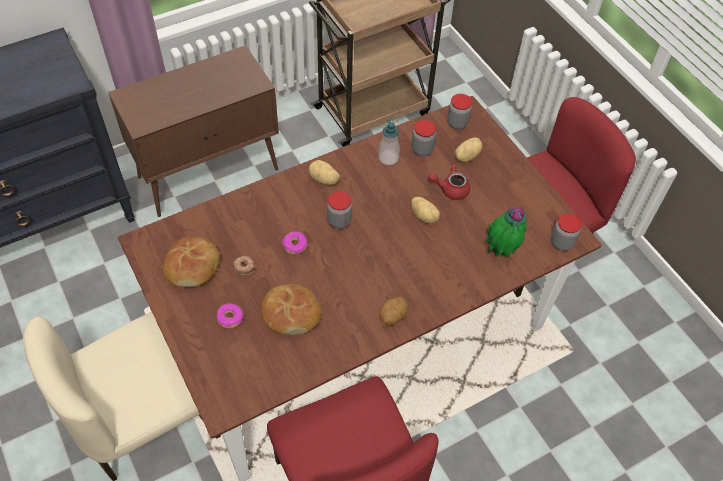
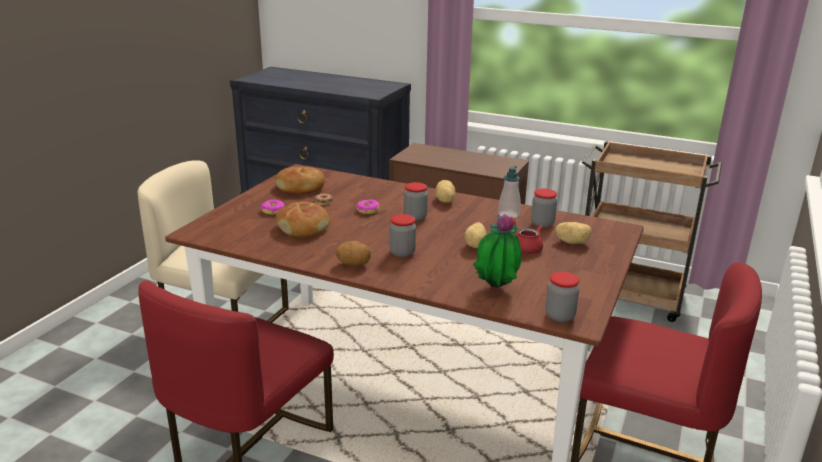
camera: 55 degrees right, 30 degrees down
jar [447,94,472,129] -> jar moved to [389,214,416,257]

